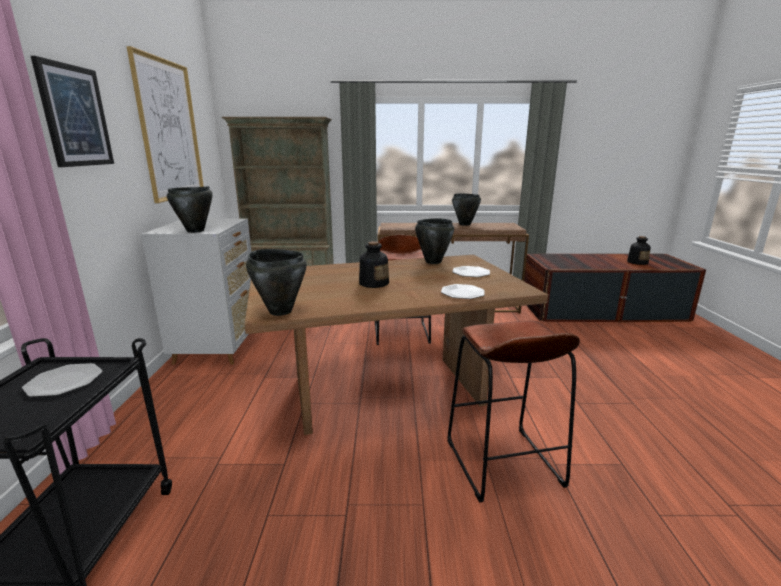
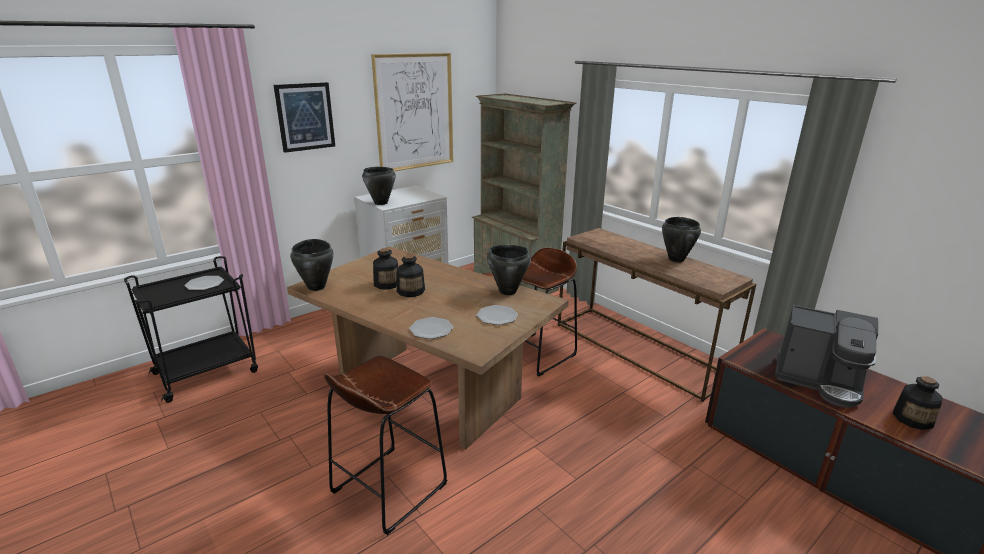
camera: 50 degrees right, 5 degrees up
none -> bottle [373,248,398,290]
none -> coffee machine [775,305,878,408]

